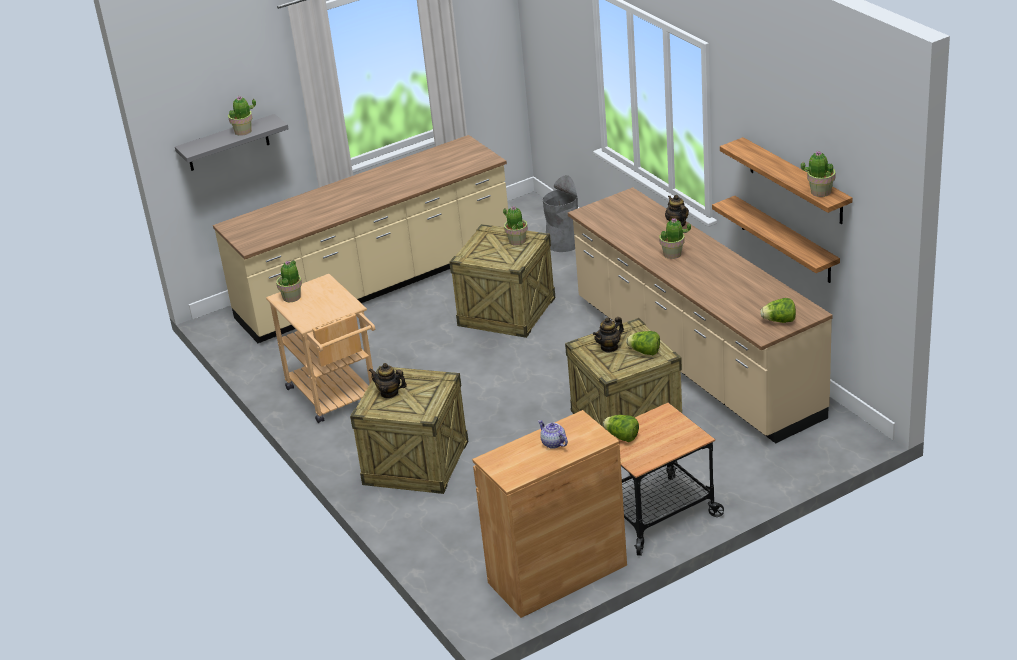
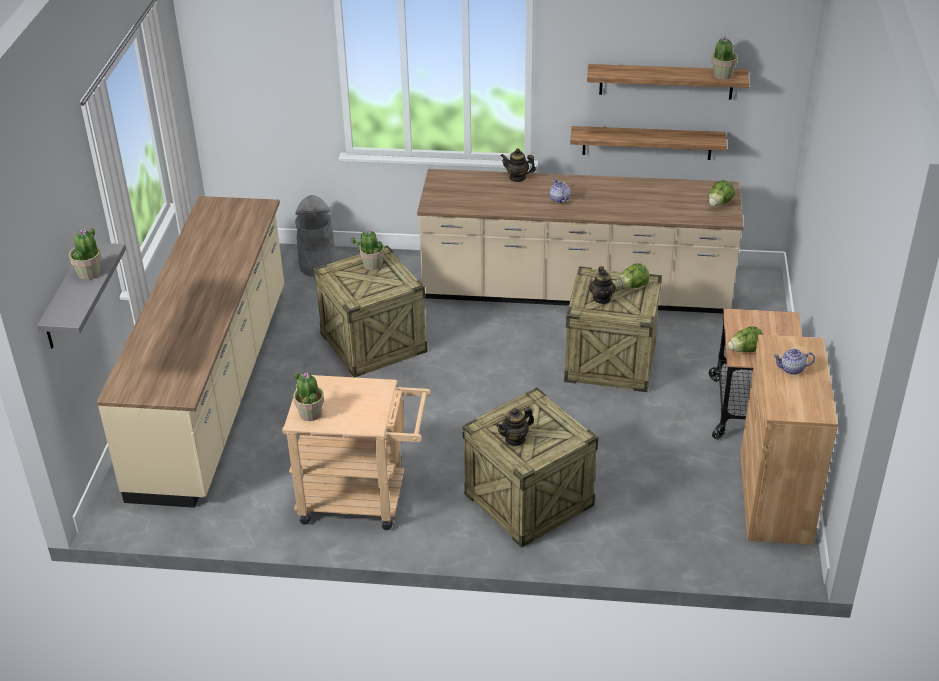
camera: 55 degrees left, 5 degrees up
potted plant [659,218,691,259] -> teapot [550,178,571,203]

